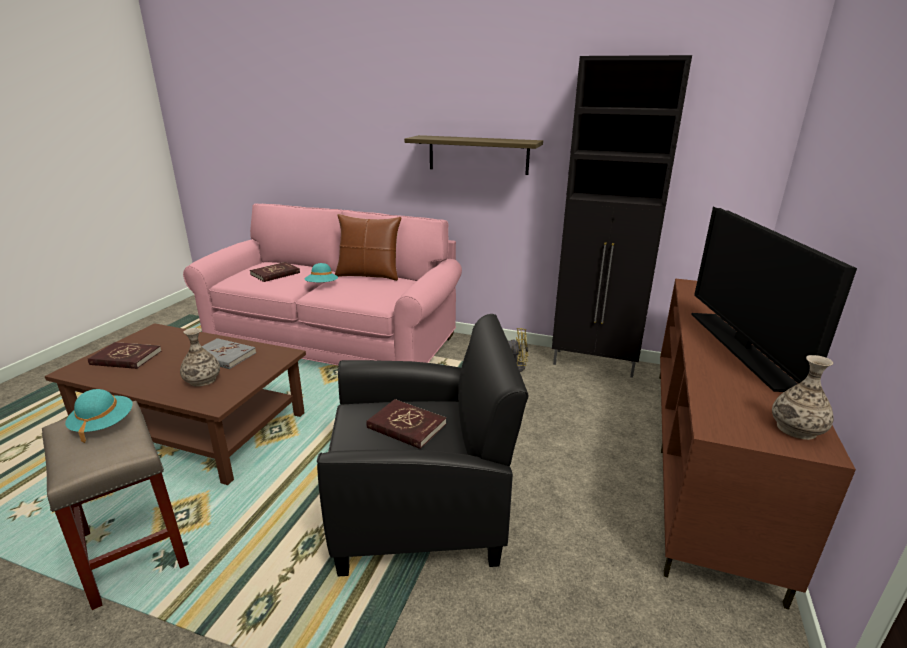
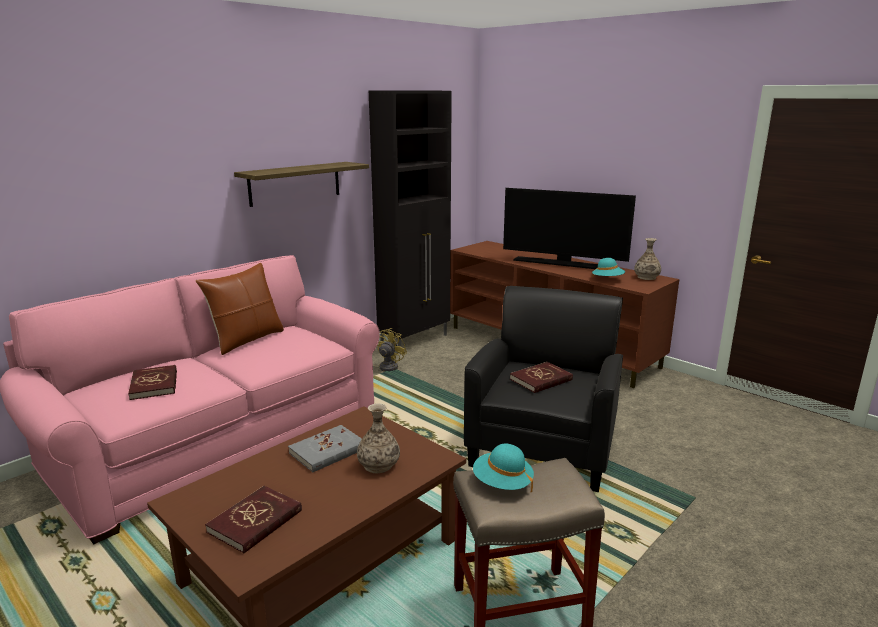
camera: 65 degrees left, 5 degrees down
turquoise hat [305,263,338,282] -> turquoise hat moved to [592,258,625,277]

